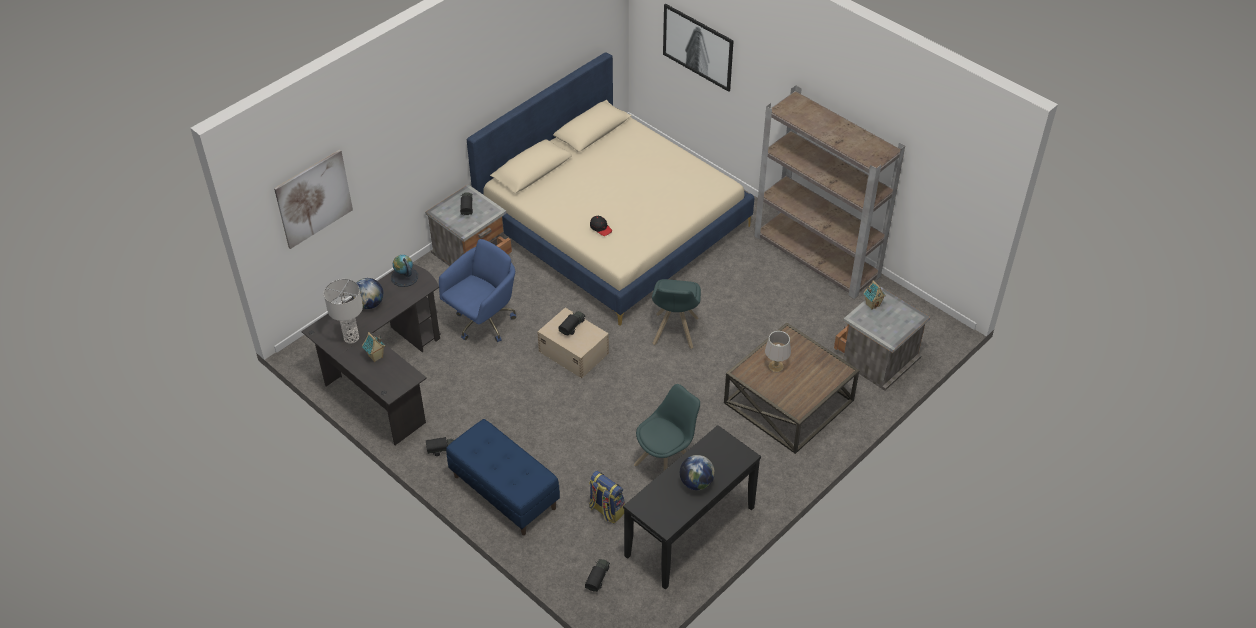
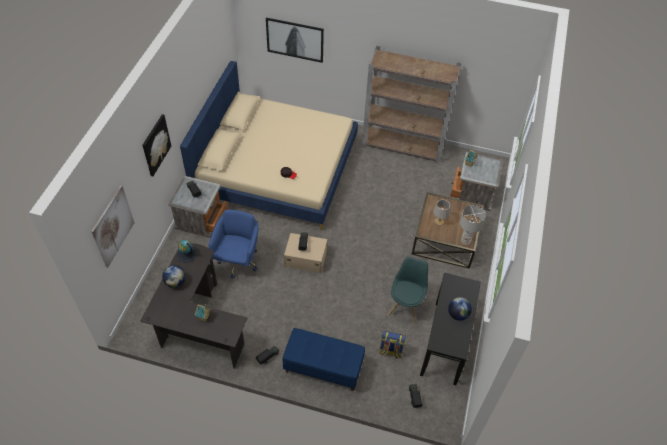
camera: 30 degrees left, 5 degrees up
white table lamp [324,279,363,344] -> white table lamp moved to [460,205,486,245]
turquoise chair [652,279,701,349] -> none
none -> picture [142,114,171,176]

